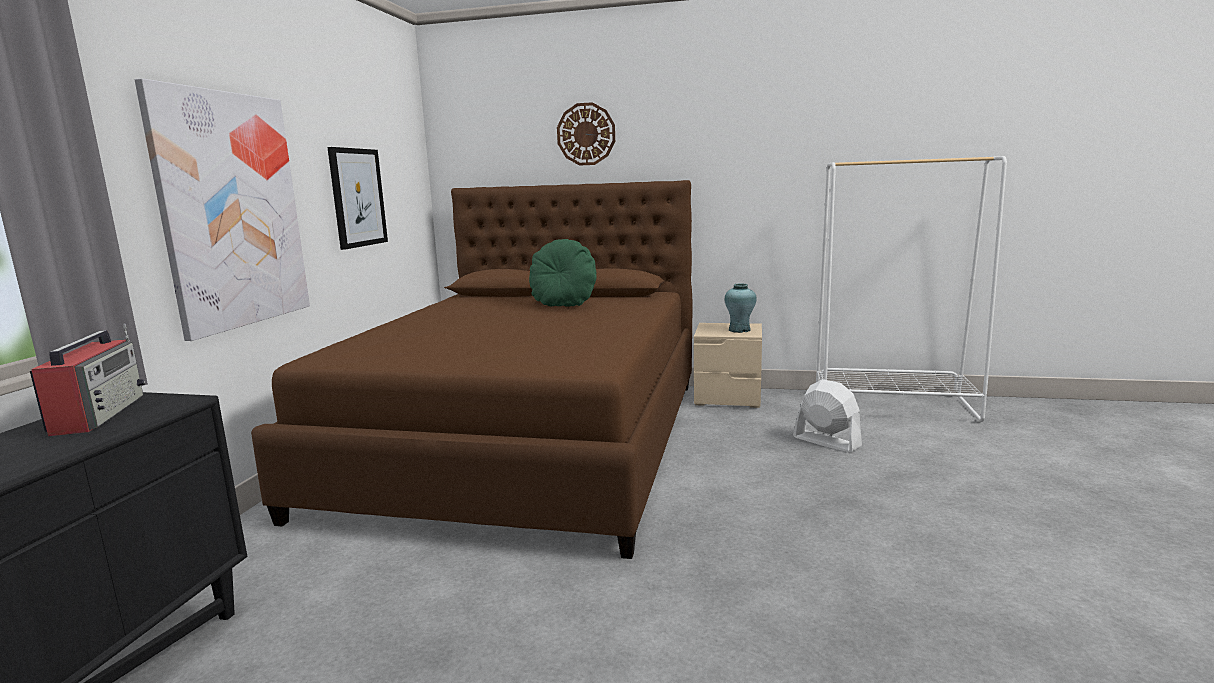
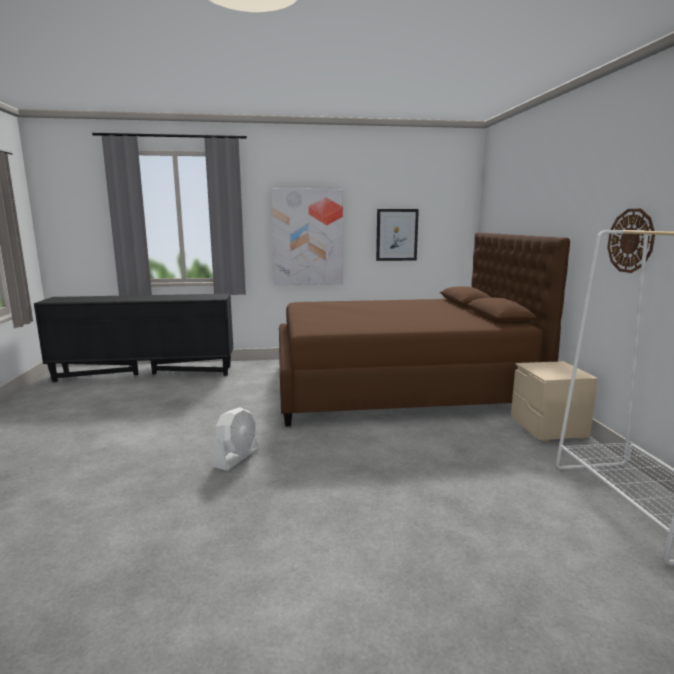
camera: 70 degrees right, 0 degrees up
radio [30,324,145,436] -> none
green pillow [529,239,597,307] -> none
wall clock [557,102,615,166] -> wall clock moved to [607,209,655,273]
turquoise vase [725,283,757,333] -> none
white fan [793,379,862,452] -> white fan moved to [212,407,258,471]

